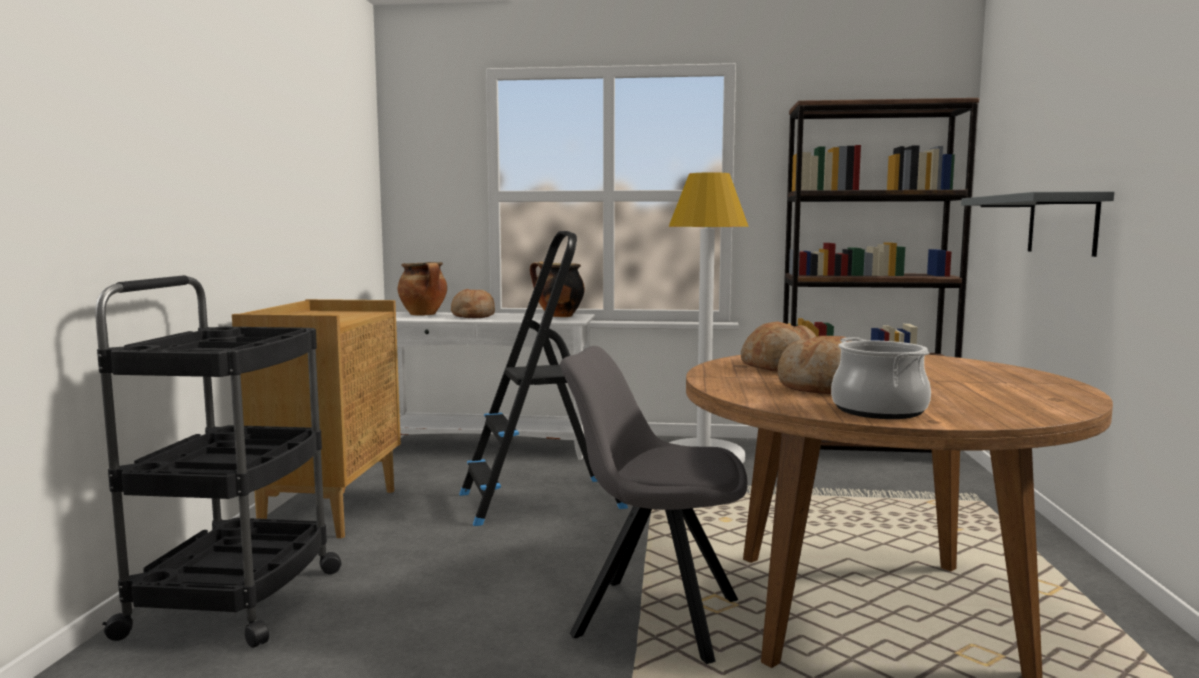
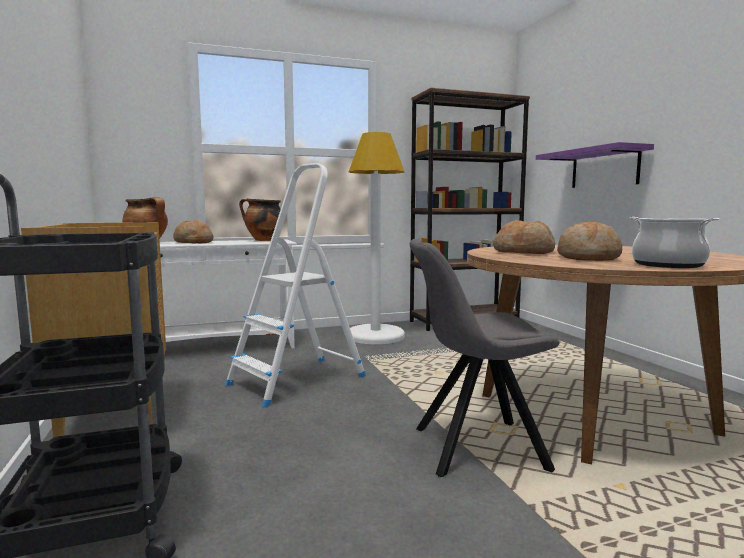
camera: 25 degrees left, 0 degrees up
black step ladder [459,231,628,526] -> white step ladder [225,163,366,407]
grey shelf [961,191,1114,257] -> purple shelf [536,142,654,188]

